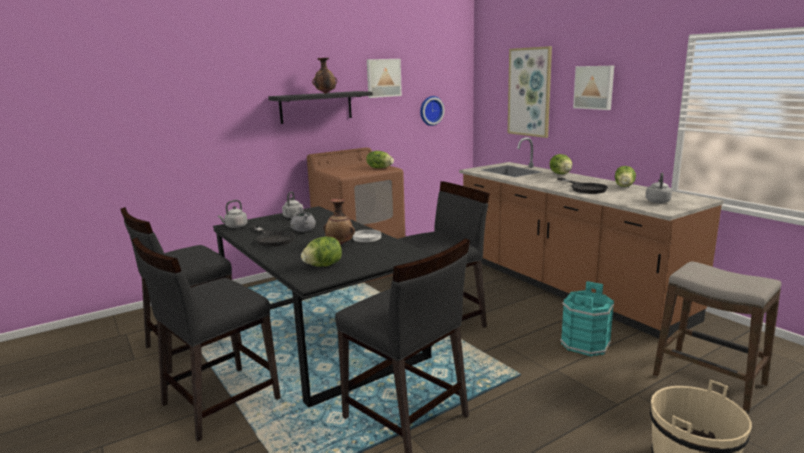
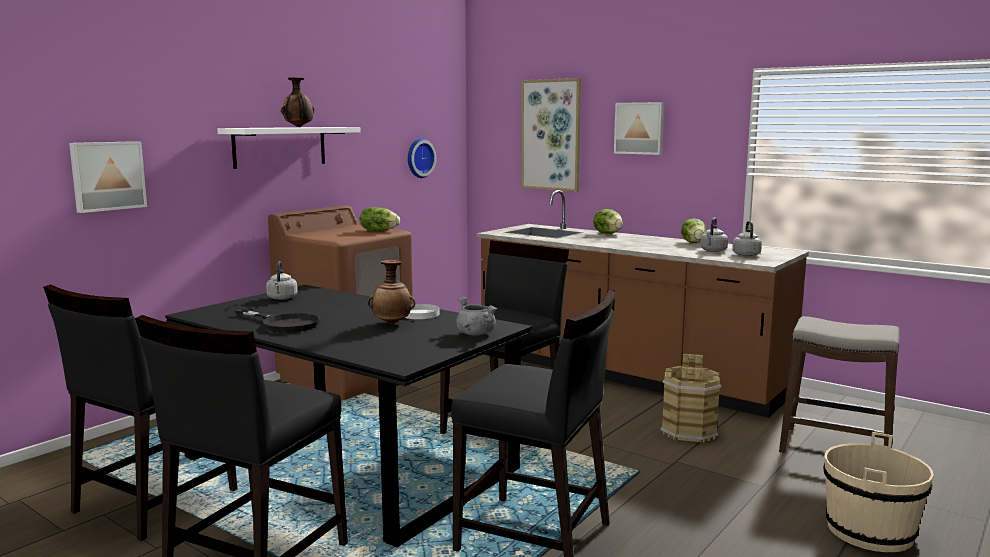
camera: 20 degrees left, 5 degrees down
grey kettle [218,200,247,228] -> grey kettle moved to [700,218,728,252]
black shelf [268,91,373,124] -> white shelf [217,127,361,169]
grey cooking pot [290,207,316,232] -> grey cooking pot moved to [456,297,498,336]
lettuce [301,237,342,267] -> none
picture [367,59,402,98] -> picture moved to [69,141,147,213]
black frying pan [557,177,608,194] -> none
turquoise bucket [560,281,614,356] -> brown bucket [660,354,722,443]

